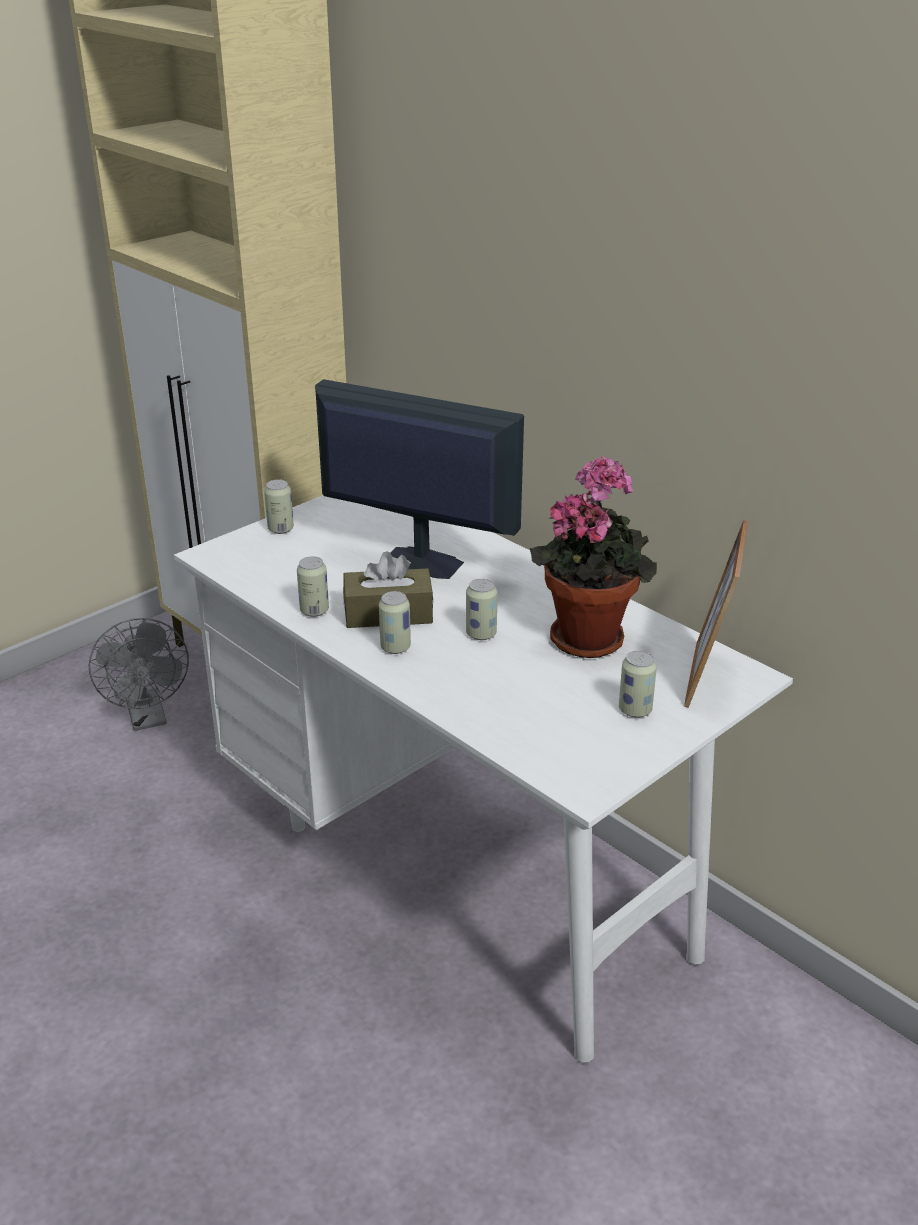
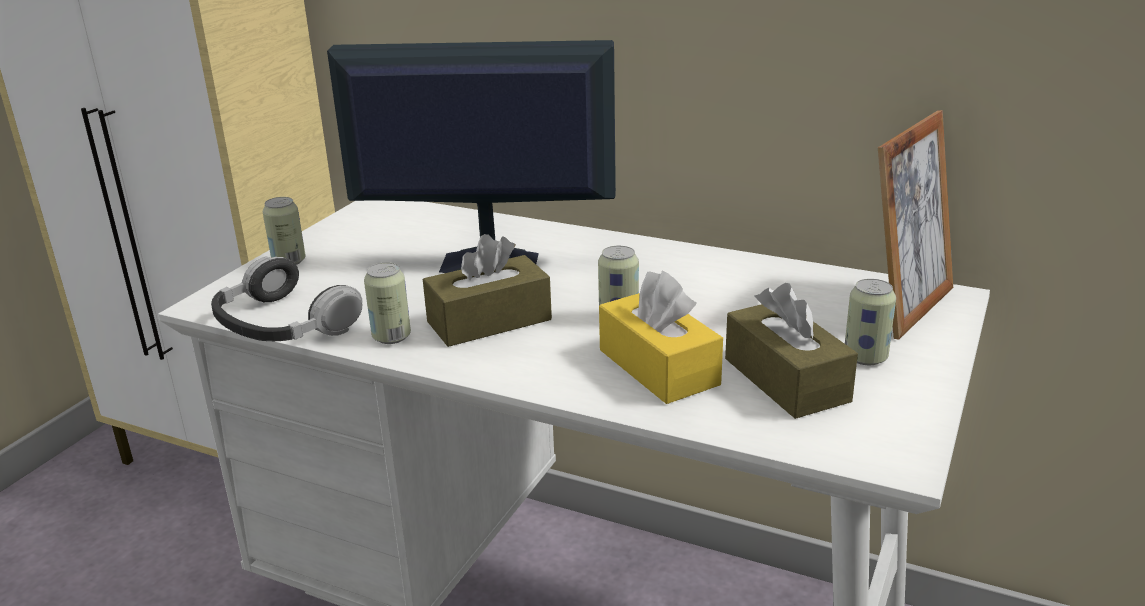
camera: 20 degrees left, 5 degrees down
grey fan [89,618,189,731] -> none
can [379,591,411,654] -> none
potted plant [530,456,657,658] -> none
picture frame [684,520,748,708] -> picture frame turned 135 degrees counterclockwise [878,110,953,339]
none -> headphones [211,256,362,341]
none -> yellow tissue box [599,271,723,404]
none -> brown tissue box [725,283,858,419]

